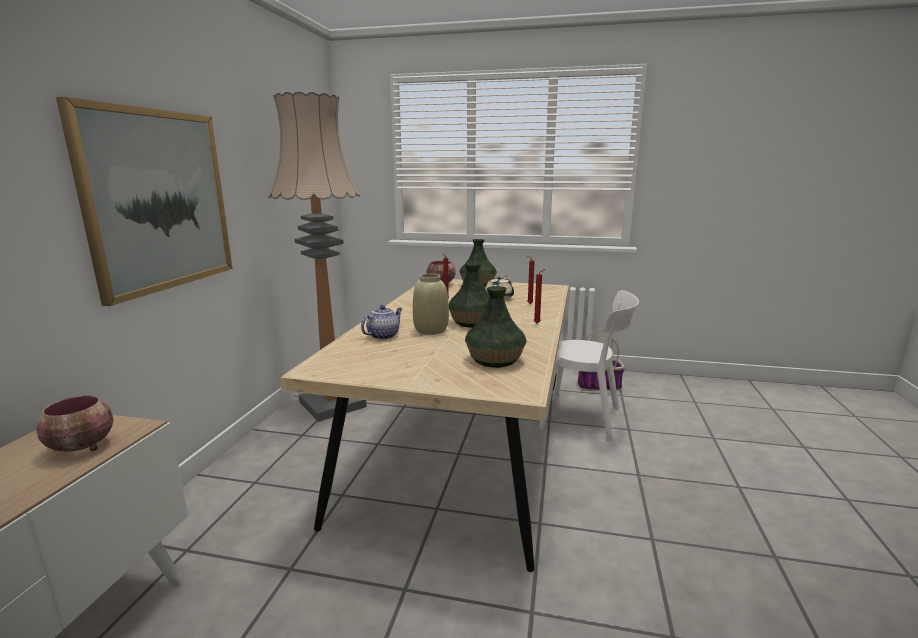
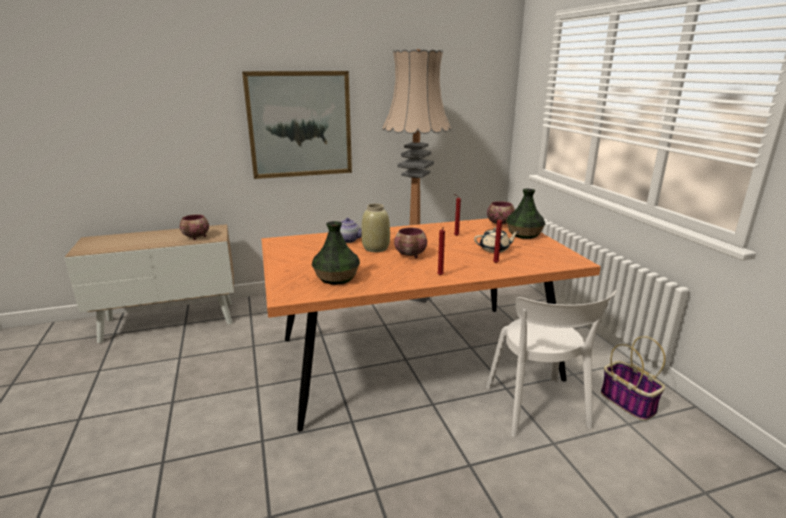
camera: 60 degrees right, 5 degrees up
beige dining table [280,279,569,572] -> orange dining table [261,218,601,432]
vase [449,263,490,328] -> bowl [394,227,427,258]

